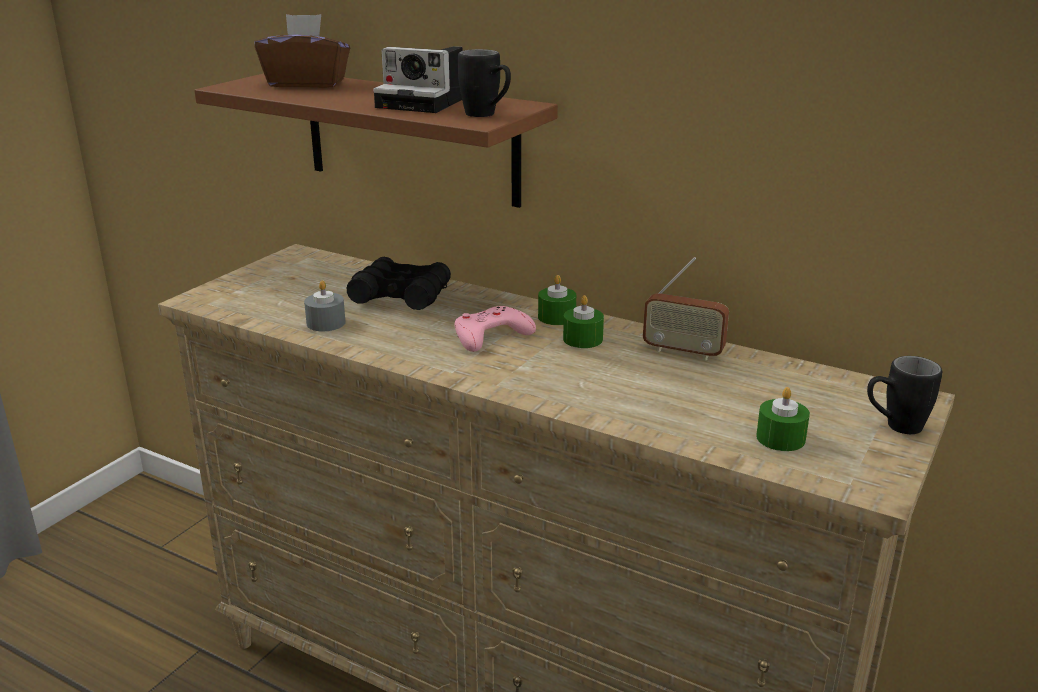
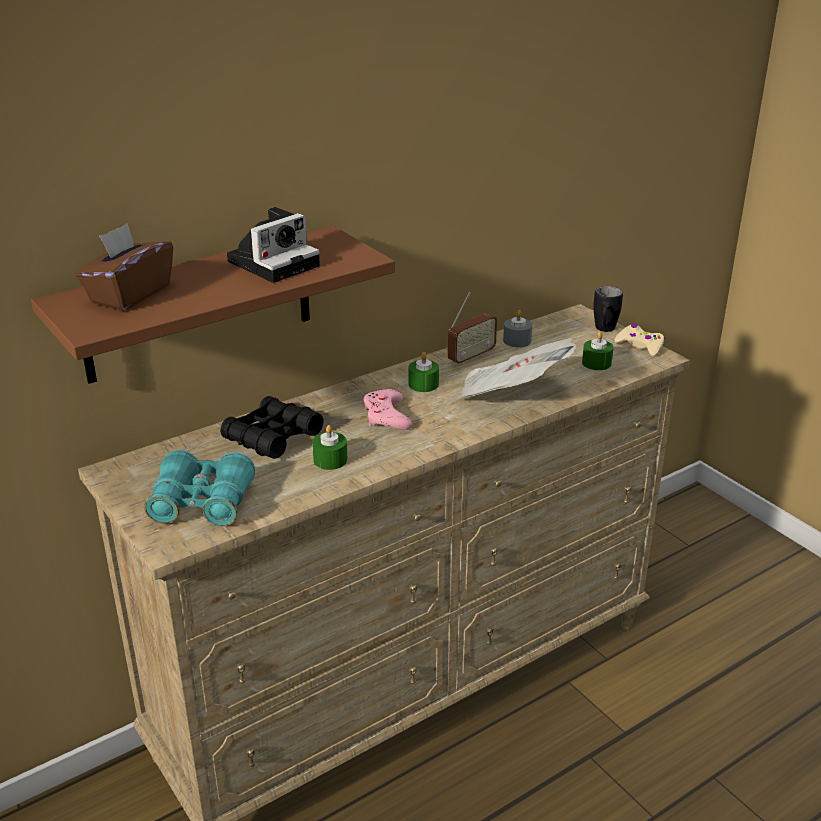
camera: 65 degrees left, 5 degrees up
grey candle [304,280,346,331] -> grey candle moved to [503,310,532,347]
black mug [458,49,511,117] -> none
green candle [538,275,576,325] -> green candle moved to [312,425,348,470]
none -> turquoise binoculars [144,450,255,526]
none -> newspaper [457,338,576,399]
none -> beige game controller [615,324,665,357]

